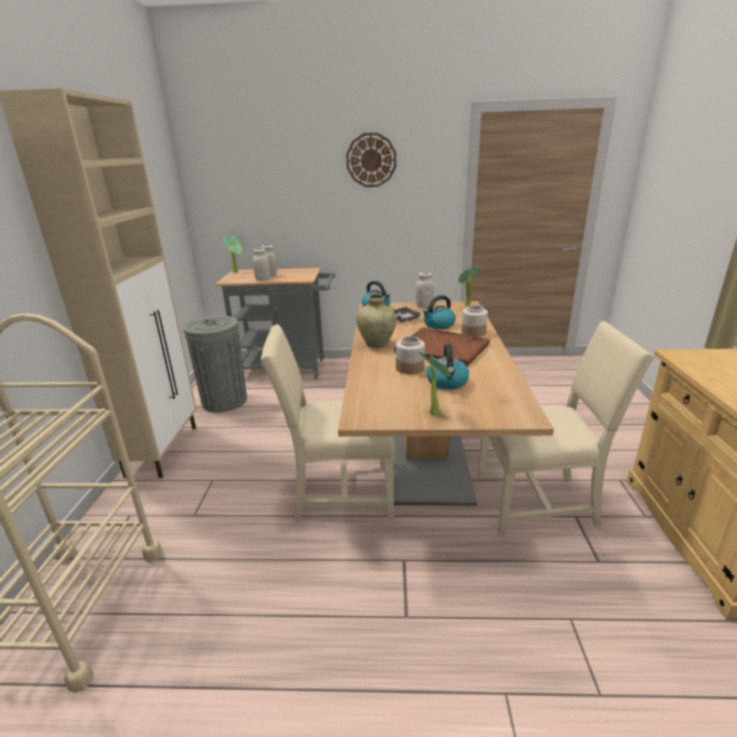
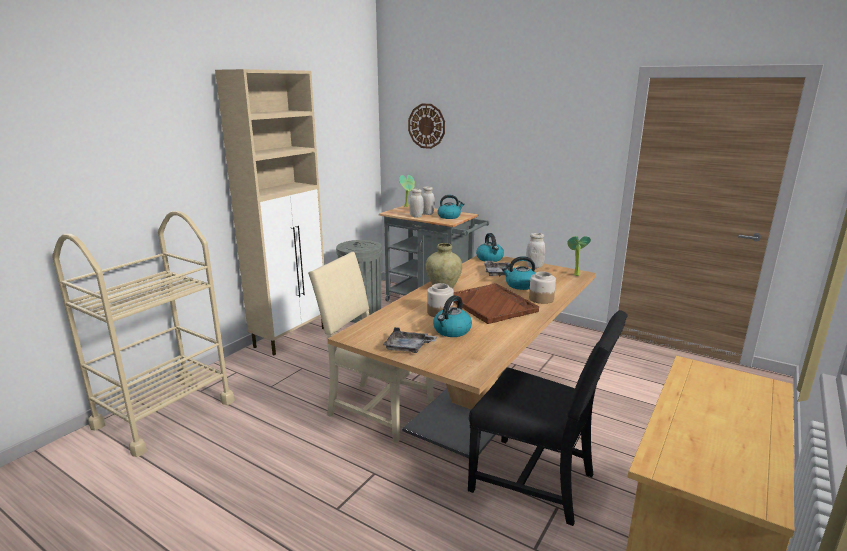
camera: 30 degrees right, 5 degrees down
wall clock [346,133,396,187] -> wall clock moved to [408,104,445,149]
potted plant [419,351,451,416] -> grey tray [383,327,437,353]
beige chair [478,321,655,536] -> black chair [468,310,628,526]
none -> kettle [438,195,464,219]

